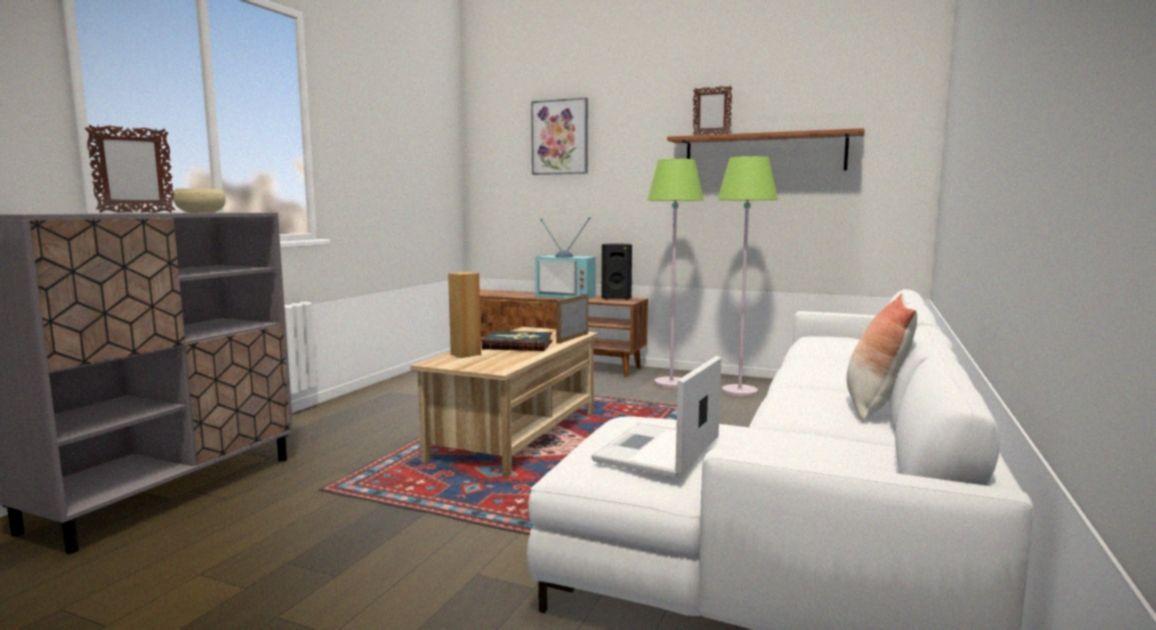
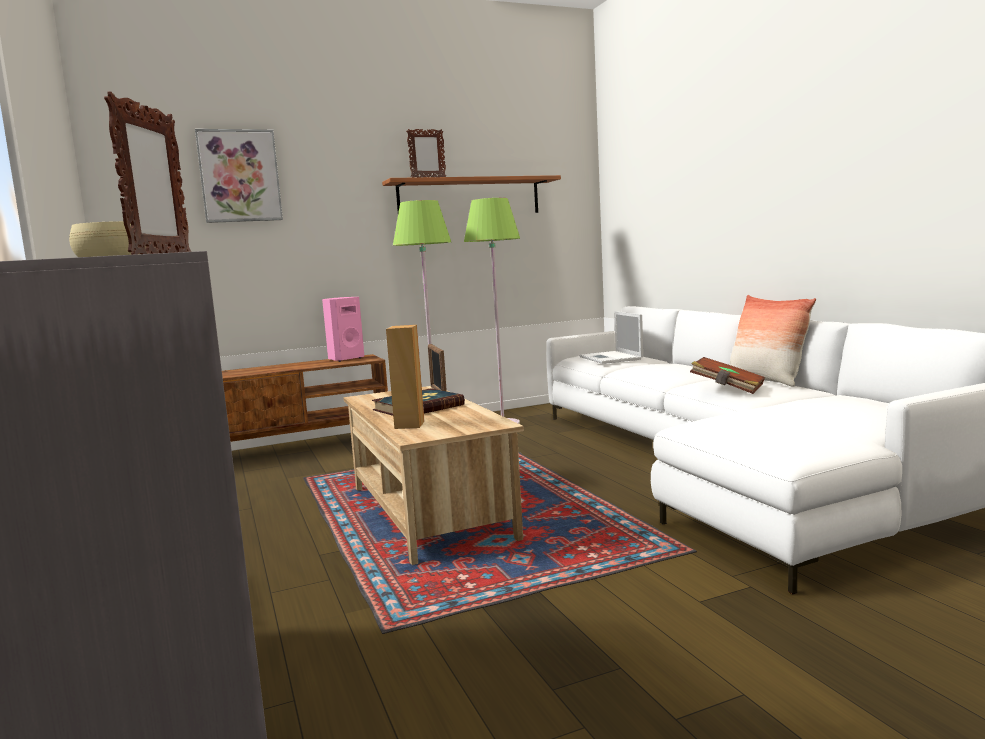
camera: 45 degrees left, 0 degrees up
television [535,217,596,299] -> none
laptop [591,356,721,478] -> laptop moved to [579,311,643,364]
black speaker [602,244,632,300] -> pink speaker [322,297,364,362]
none -> brown book [690,357,765,394]

